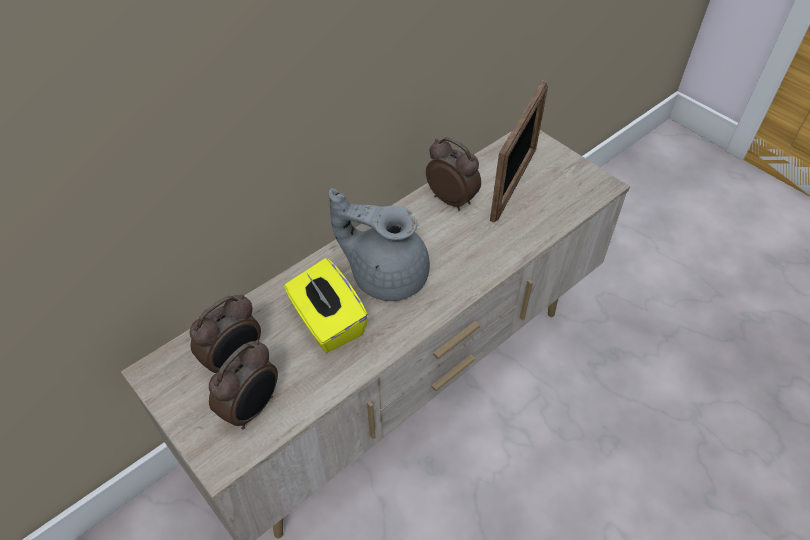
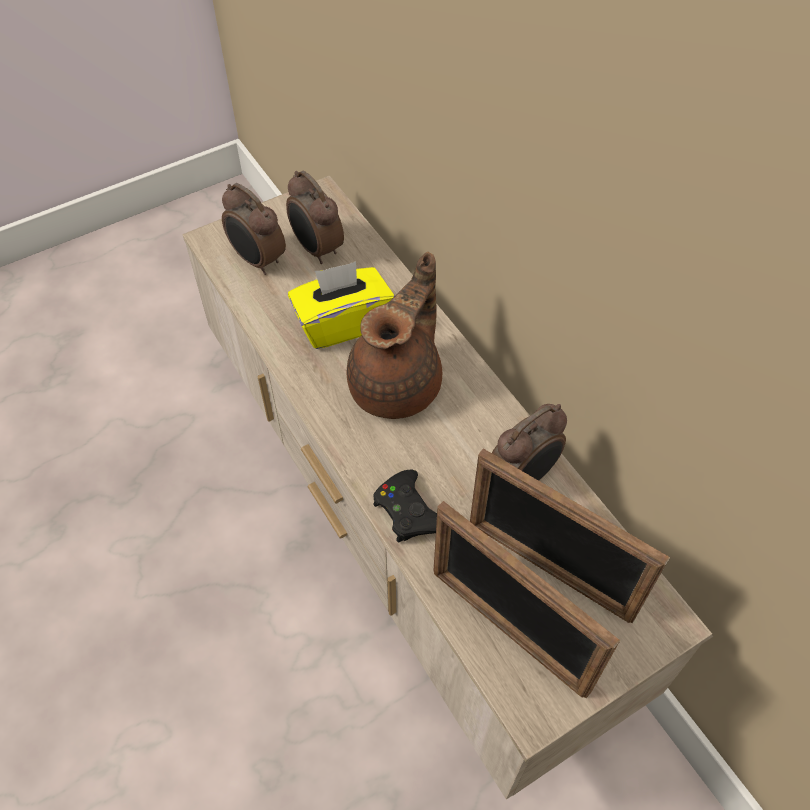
camera: 100 degrees right, 5 degrees up
grey teapot [329,188,430,301] -> brown teapot [347,252,442,419]
none -> black game controller [373,470,437,543]
none -> picture frame [433,501,620,698]

